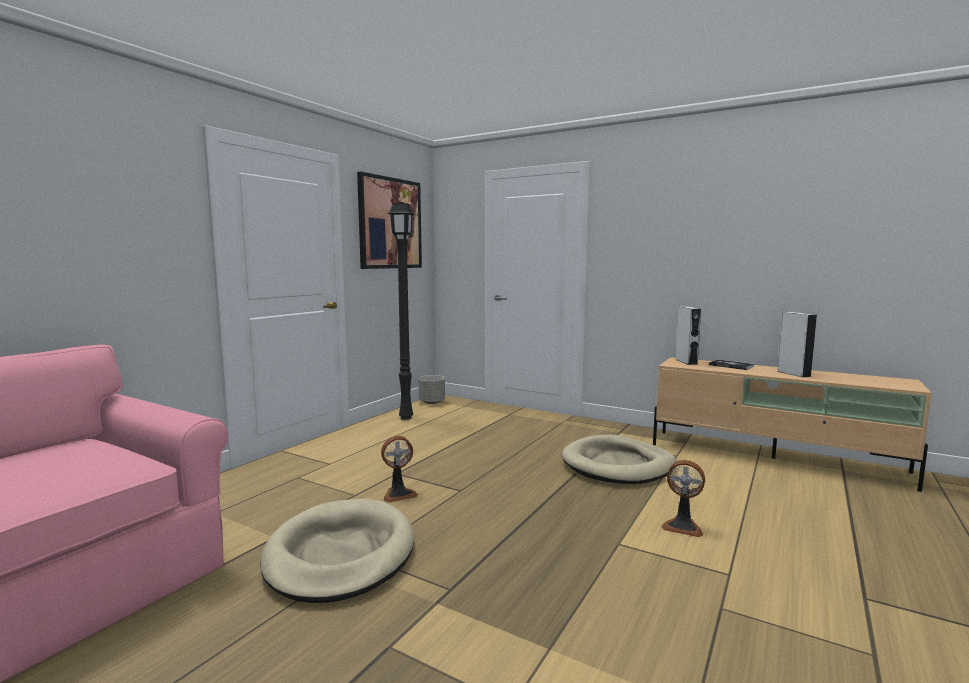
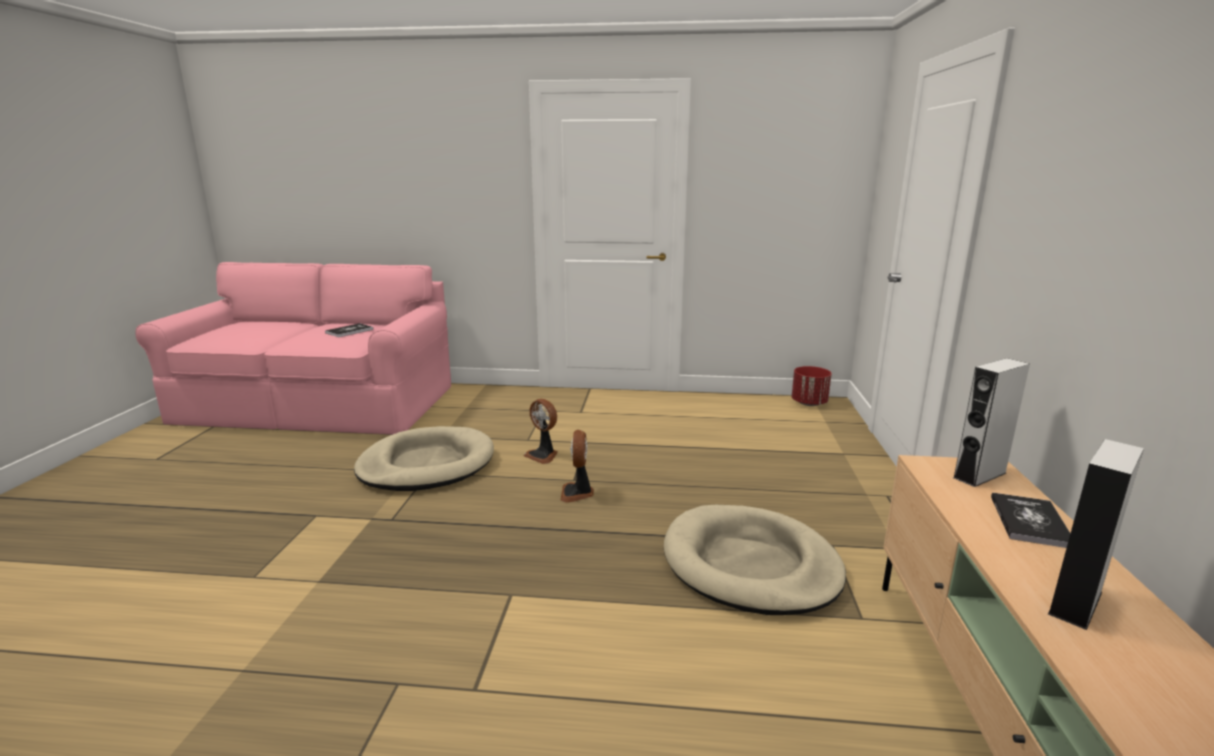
camera: 65 degrees right, 10 degrees up
picture [357,171,422,269] -> none
black floor lamp [388,202,415,420] -> none
grey planter [418,375,445,404] -> red planter [792,366,832,406]
fan [661,460,705,537] -> fan moved to [560,430,594,503]
none -> book [325,323,373,337]

